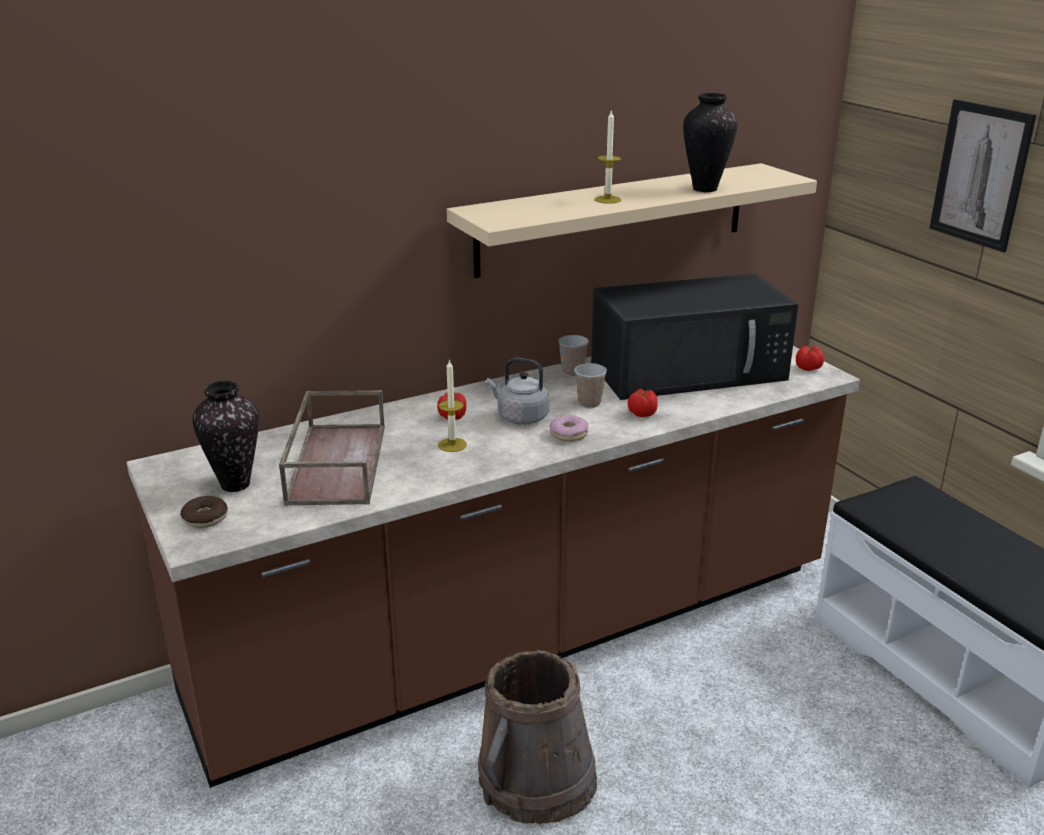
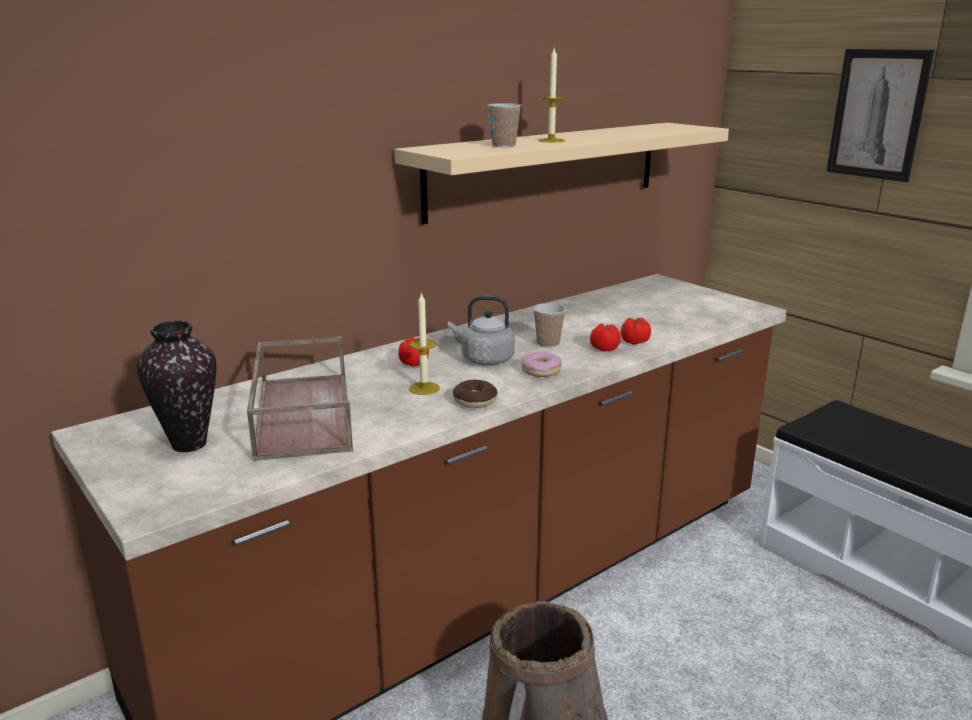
camera: 10 degrees left, 5 degrees down
donut [180,496,228,528] -> donut moved to [453,380,498,408]
cup [559,335,589,377] -> cup moved to [487,103,522,147]
black microwave [591,273,798,400] -> none
vase [683,93,738,192] -> none
tomato [796,346,824,371] -> tomato moved to [621,318,651,345]

